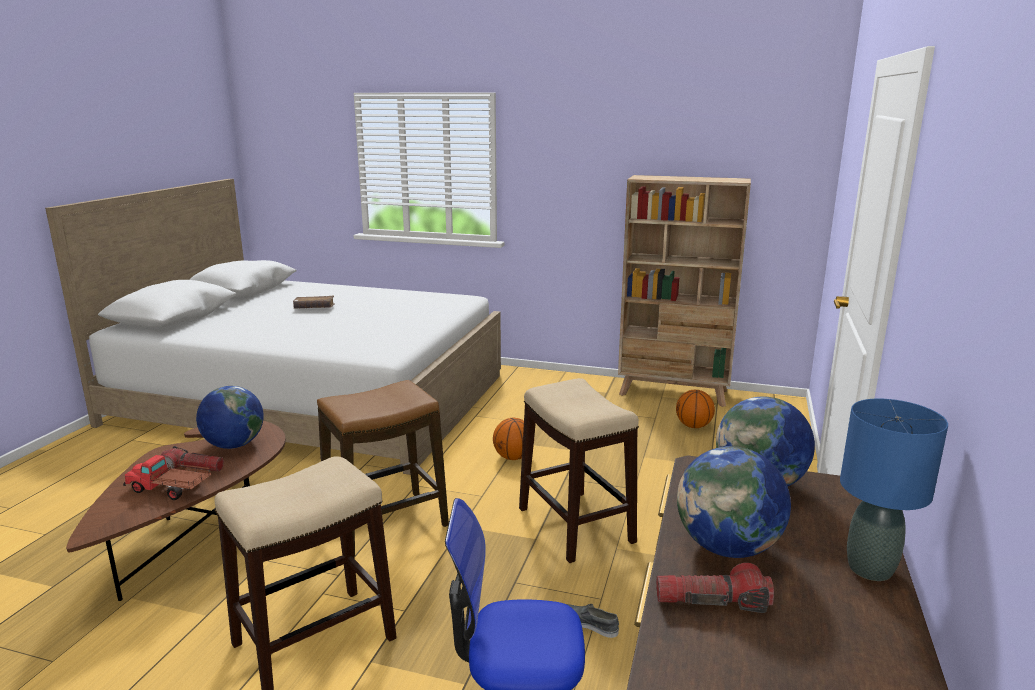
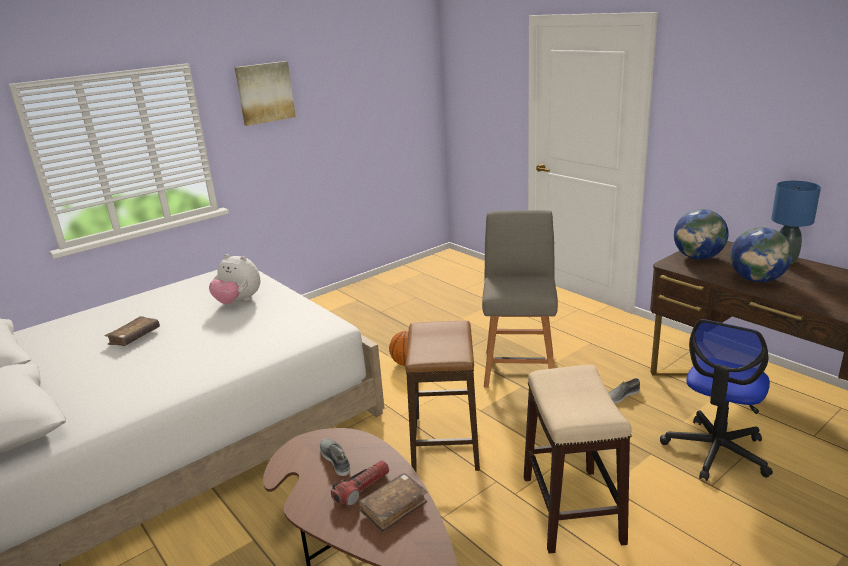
camera: 55 degrees left, 5 degrees up
toy truck [123,455,211,500] -> brown book [358,473,428,533]
globe [196,386,264,449] -> grey shoe [320,438,350,476]
stool [519,378,639,563] -> grey chair [482,210,558,388]
beige bookcase [618,175,751,407] -> none
flashlight [656,563,774,613] -> none
basketball [676,389,715,428] -> none
none -> plush toy [209,254,260,304]
none -> picture [235,61,296,126]

